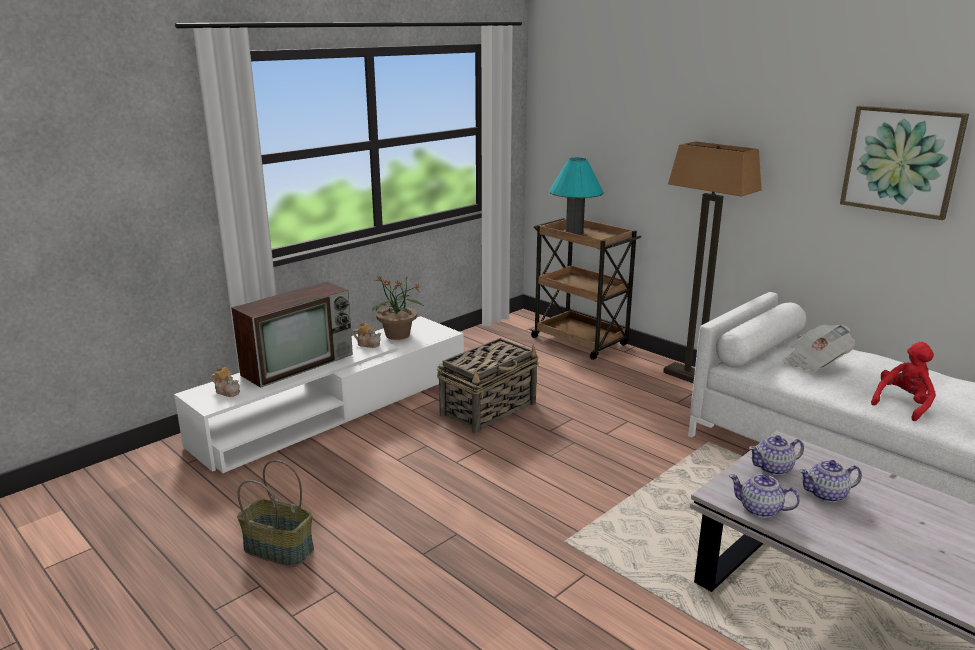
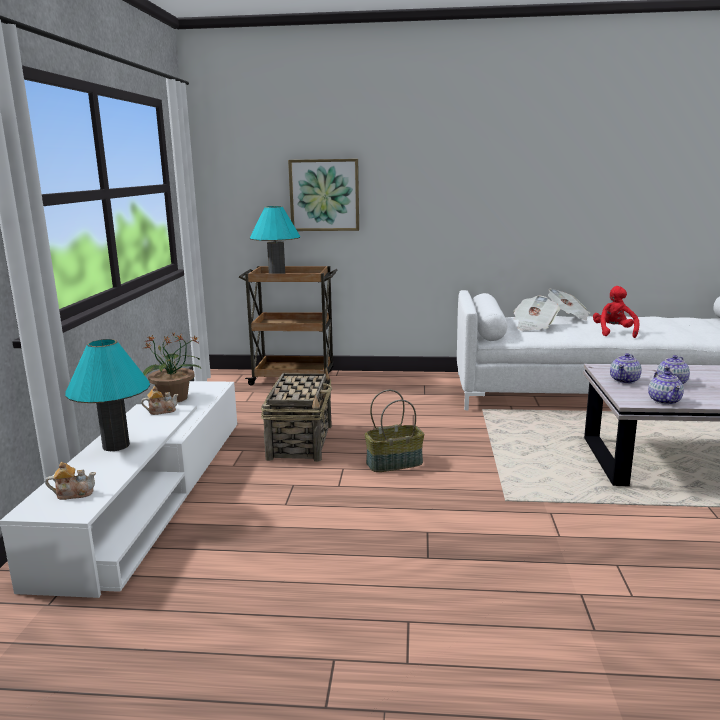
camera: 40 degrees left, 5 degrees down
television [231,282,353,388] -> turquoise table lamp [65,339,150,451]
basket [237,460,314,567] -> basket moved to [364,390,424,472]
floor lamp [663,141,762,383] -> none
teapot [729,474,800,518] -> teapot turned 75 degrees counterclockwise [648,371,684,405]
picture [840,106,969,220] -> picture moved to [288,159,359,231]
none -> newspaper [548,289,590,320]

